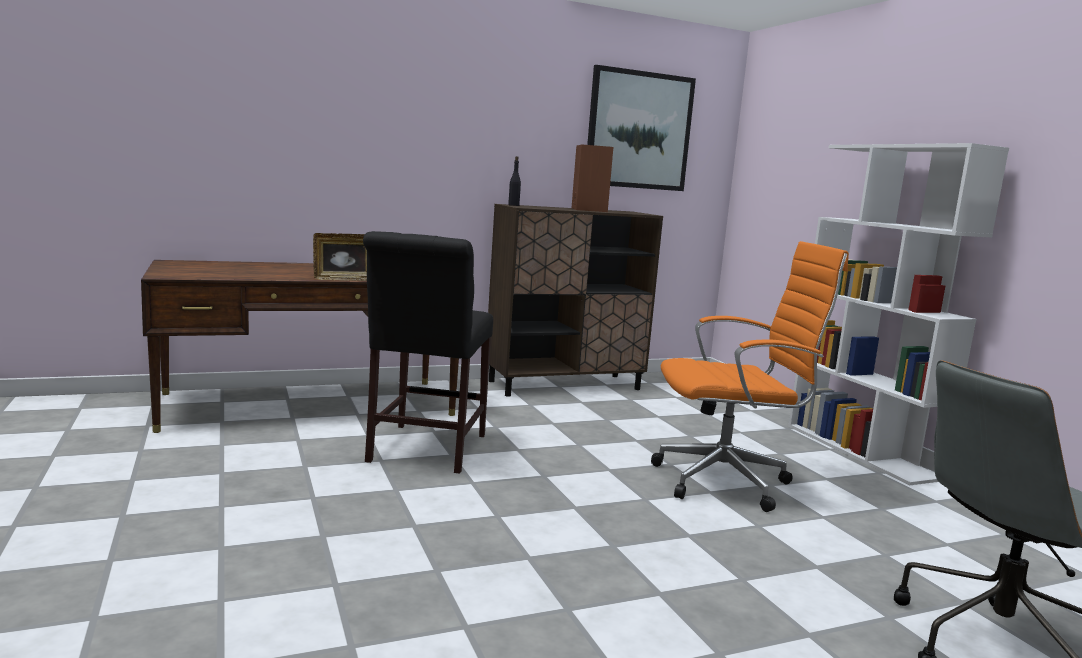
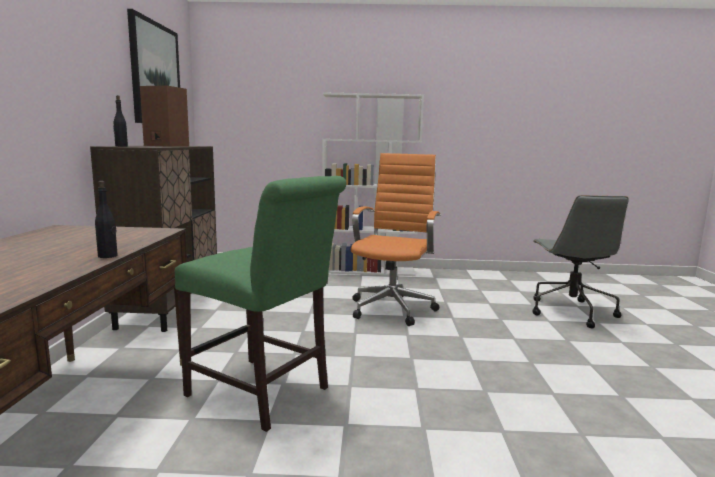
camera: 65 degrees left, 0 degrees up
picture frame [313,233,367,281] -> black bottle [95,181,118,258]
black chair [363,231,493,474] -> green chair [175,176,346,432]

